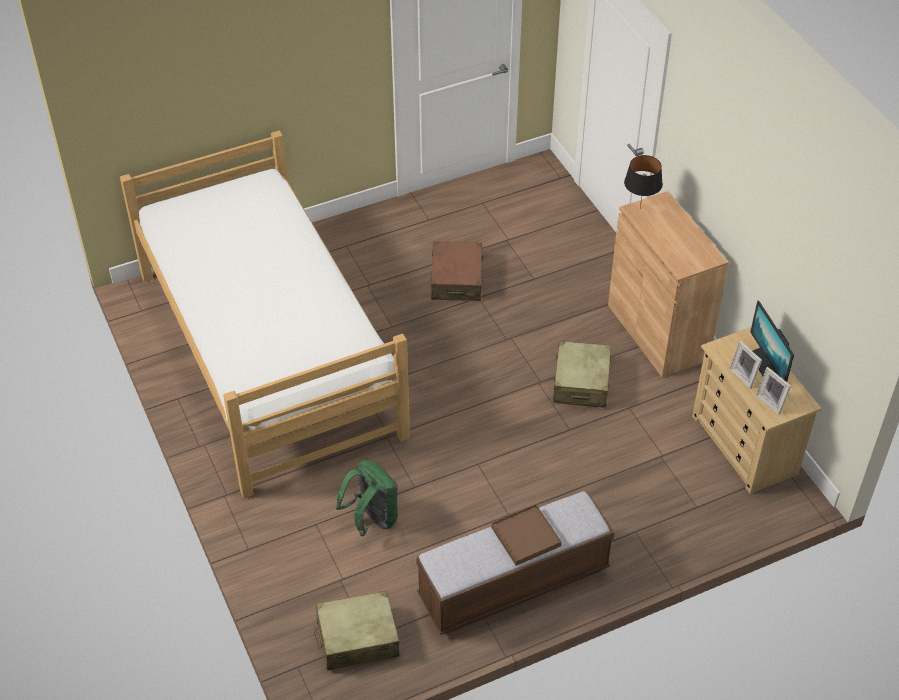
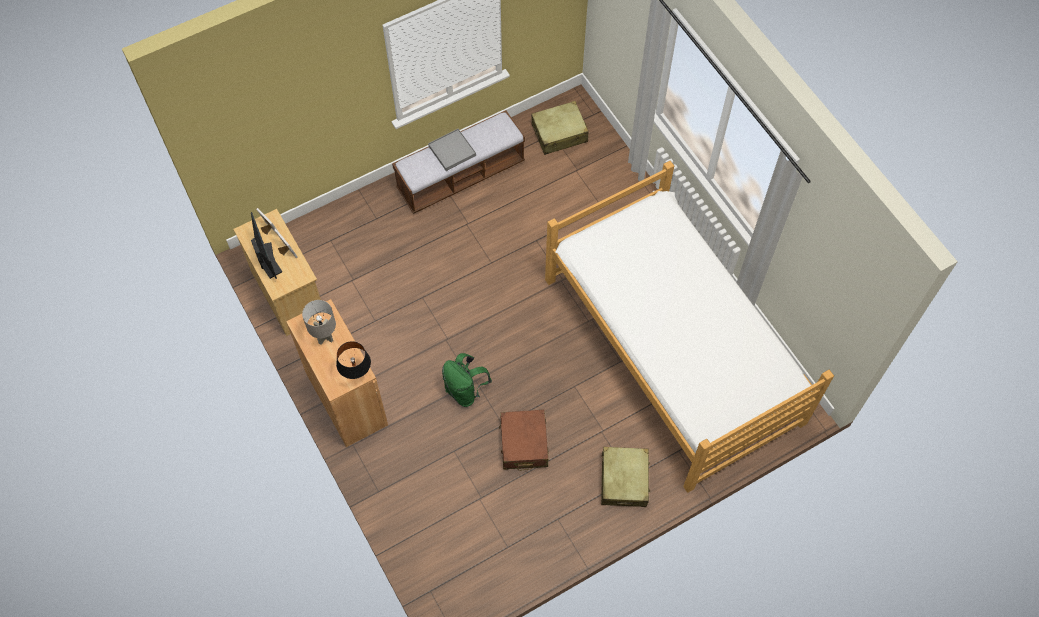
camera: 175 degrees right, 15 degrees up
green backpack [336,460,398,536] -> green backpack moved to [442,353,492,407]
brown tray [491,504,562,566] -> grey tray [428,129,476,171]
beige suitcase [553,341,611,408] -> beige suitcase moved to [601,447,650,507]
none -> grey table lamp [302,300,336,345]

